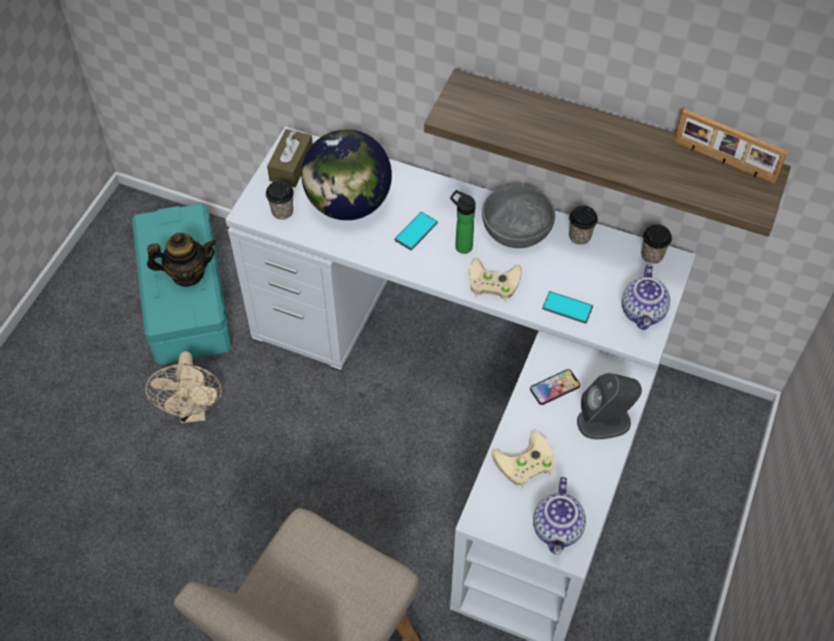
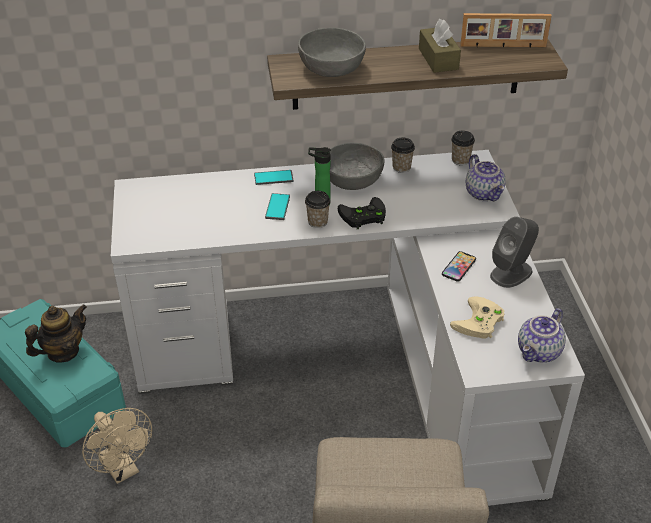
camera: 30 degrees left, 15 degrees down
cup [266,180,294,220] -> cup moved to [305,191,330,228]
brown tissue box [267,129,313,187] -> brown tissue box moved to [419,19,461,73]
globe [301,129,392,220] -> none
beige game controller [469,258,522,301] -> black game controller [338,197,386,229]
teapot [533,477,586,555] -> teapot turned 60 degrees clockwise [518,308,566,363]
phone [542,291,593,324] -> phone moved to [254,170,293,185]
none -> grey bowl [298,28,366,77]

